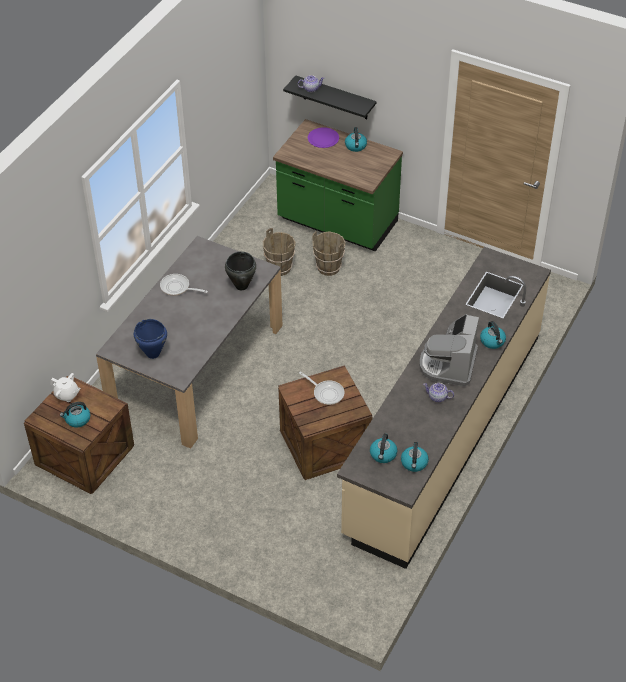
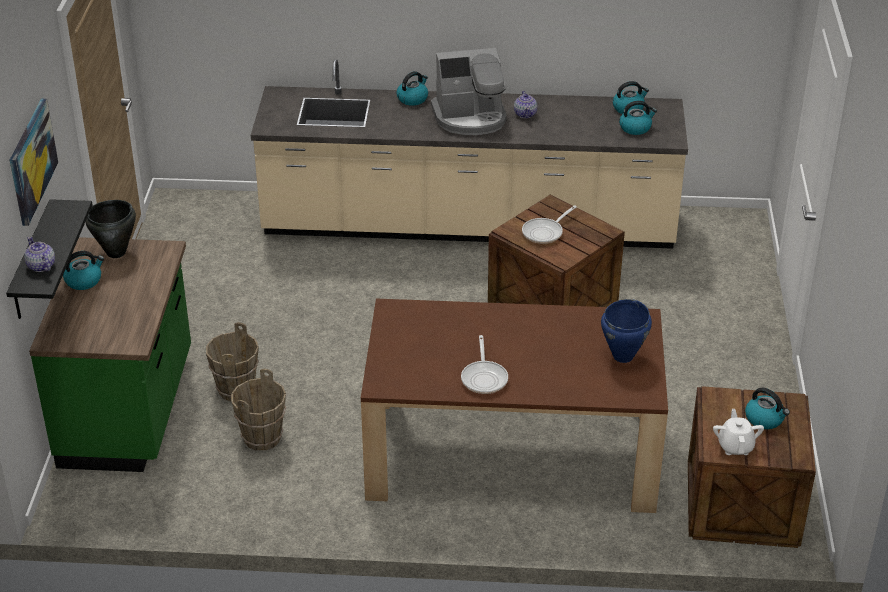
camera: 115 degrees left, 10 degrees down
grey dining table [96,236,283,449] -> brown dining table [361,299,668,513]
black cooking pot [225,251,256,290] -> black cooking pot moved to [85,200,136,258]
frying pan [299,372,344,405] -> frying pan turned 150 degrees counterclockwise [522,205,577,244]
purple plate [308,127,339,148] -> none
none -> picture [10,99,58,226]

